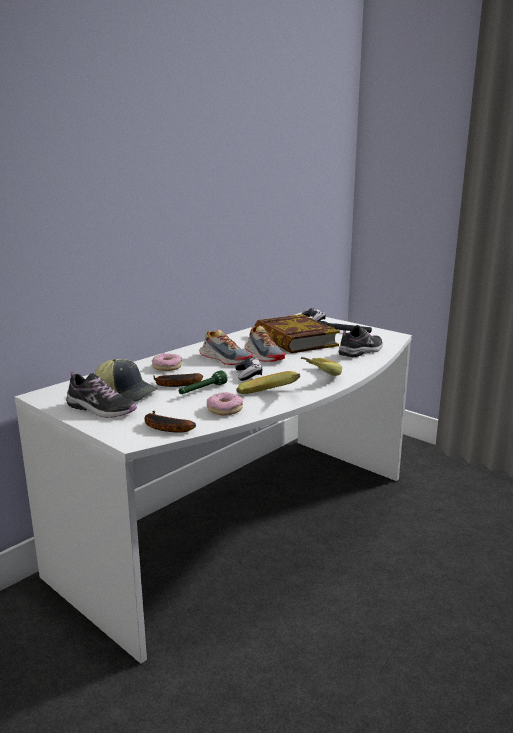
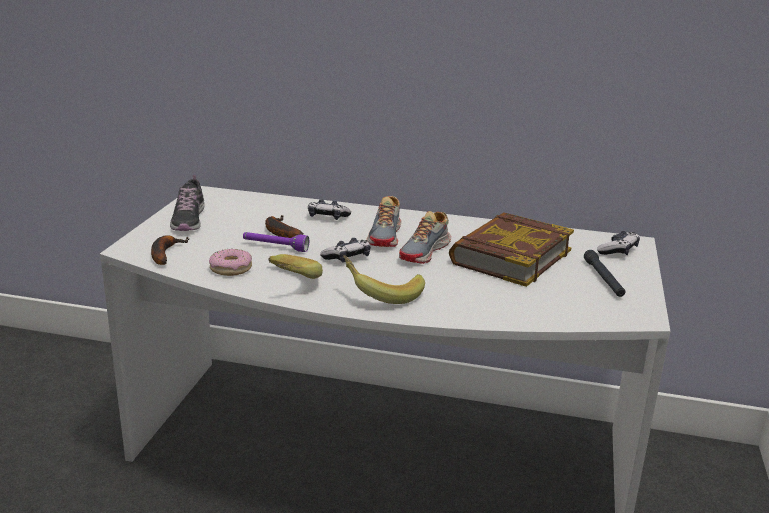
camera: 60 degrees right, 5 degrees up
cap [95,359,158,402] -> none
donut [152,353,182,371] -> game controller [308,199,351,220]
green flashlight [179,370,228,394] -> purple flashlight [243,232,309,252]
shoe [339,325,383,357] -> none

